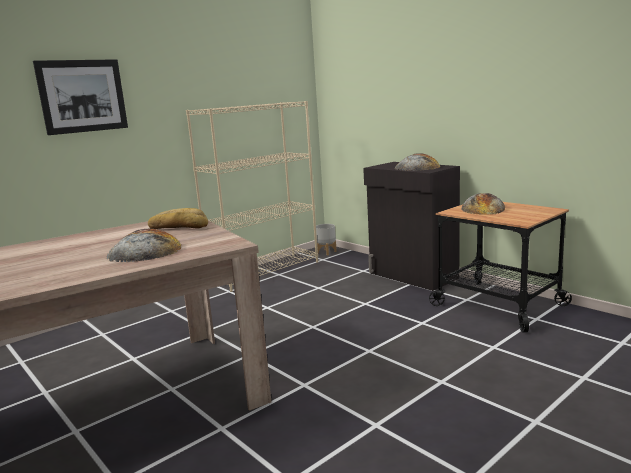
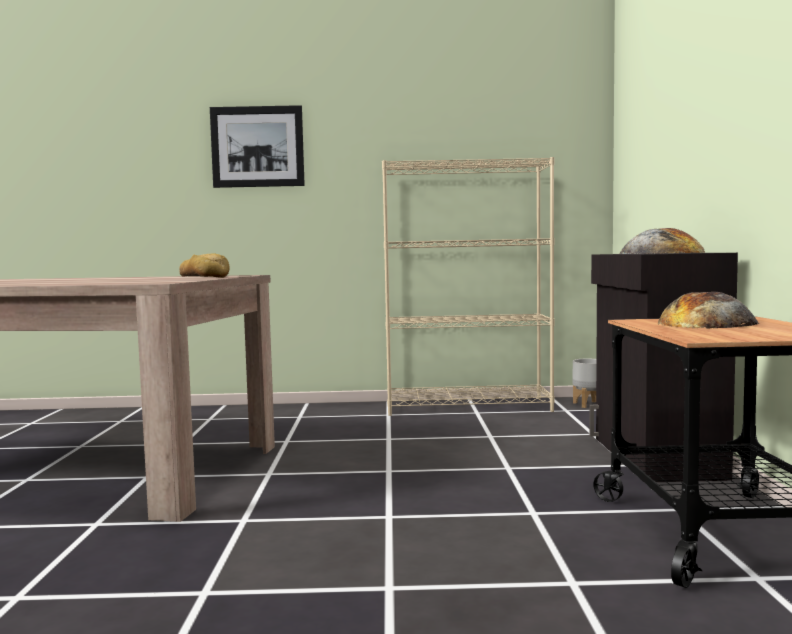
camera: 40 degrees right, 10 degrees down
bread [106,229,181,262] -> none

